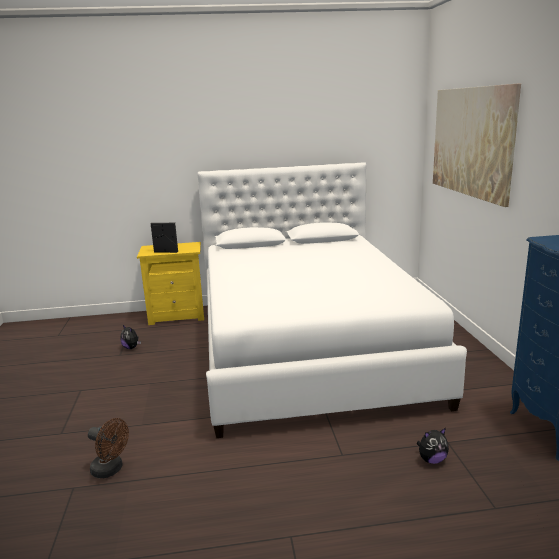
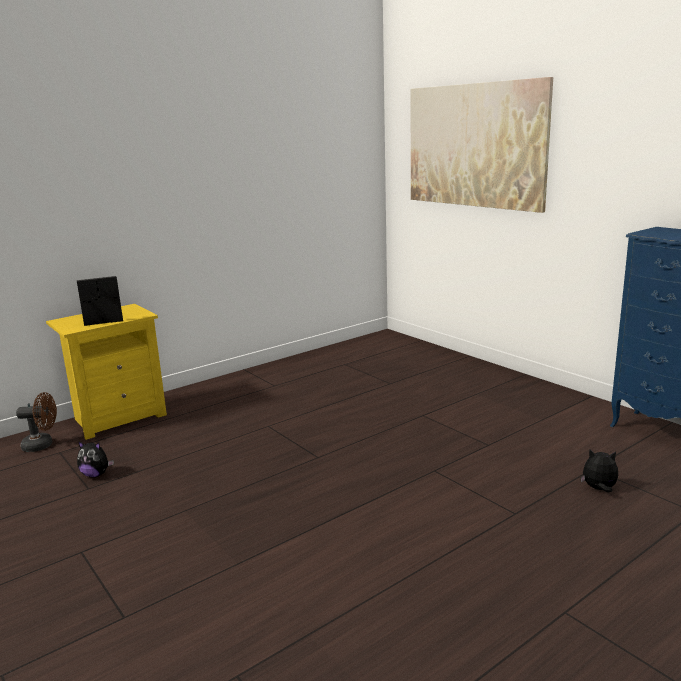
camera: 30 degrees left, 0 degrees up
brown fan [88,418,129,478] -> brown fan moved to [16,392,57,452]
white bed [197,162,467,438] -> none
plush toy [416,428,449,464] -> plush toy turned 120 degrees counterclockwise [581,449,618,492]

